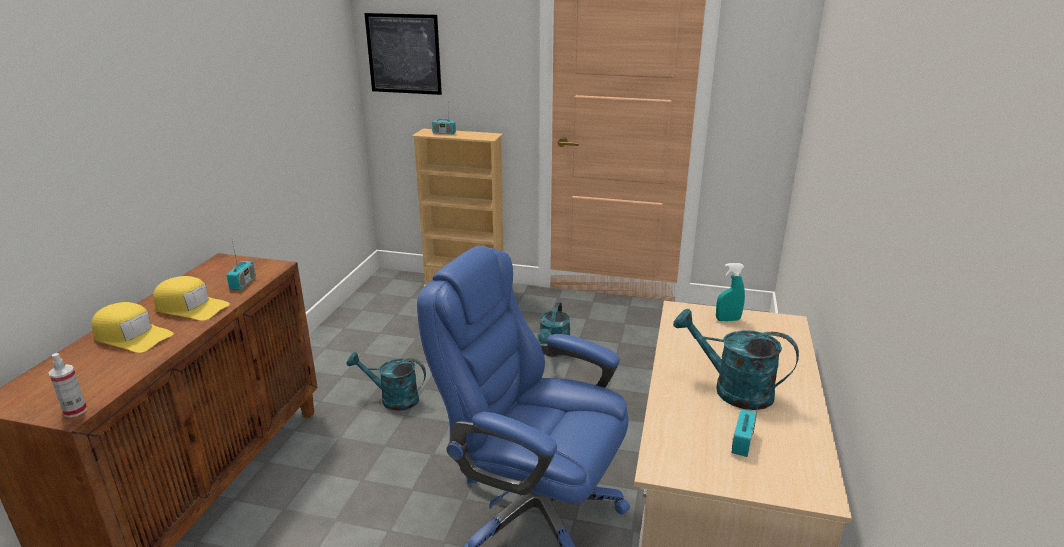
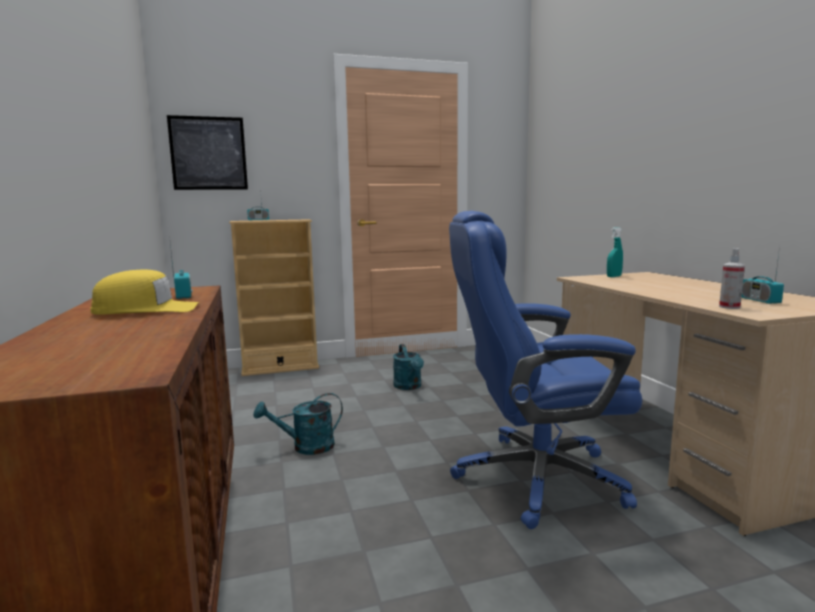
camera: 30 degrees left, 15 degrees down
spray bottle [48,353,87,418] -> spray bottle moved to [719,248,745,309]
yellow cap [91,302,174,353] -> none
turquoise watering can [673,309,799,410] -> none

